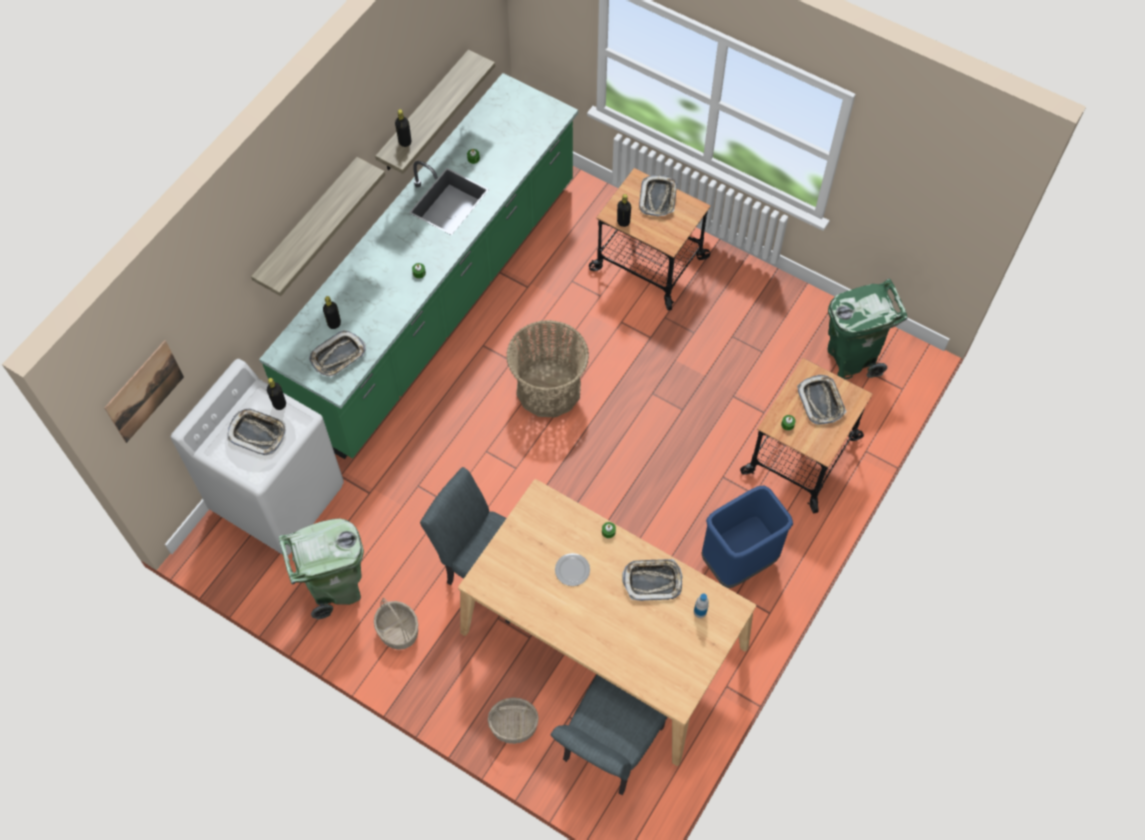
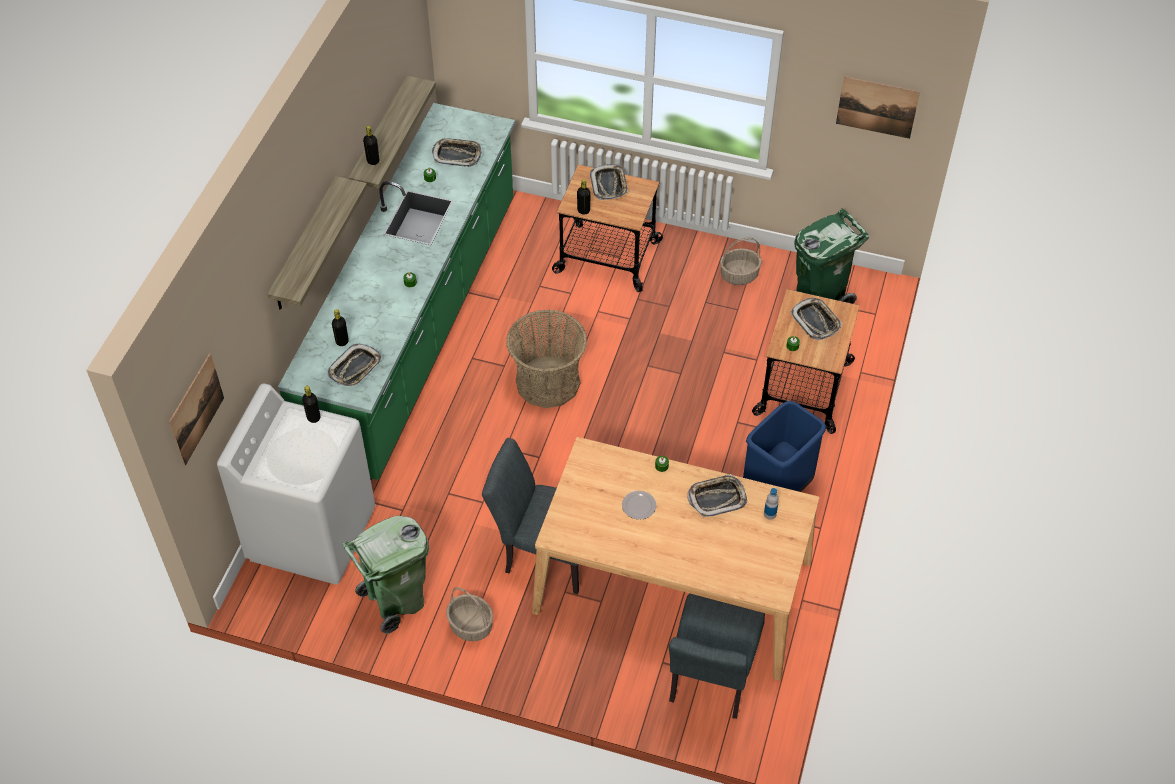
camera: 15 degrees left, 10 degrees down
tray [227,409,286,455] -> tray moved to [432,138,482,167]
basket [488,697,539,744] -> basket moved to [720,237,762,285]
none -> picture [836,77,920,139]

